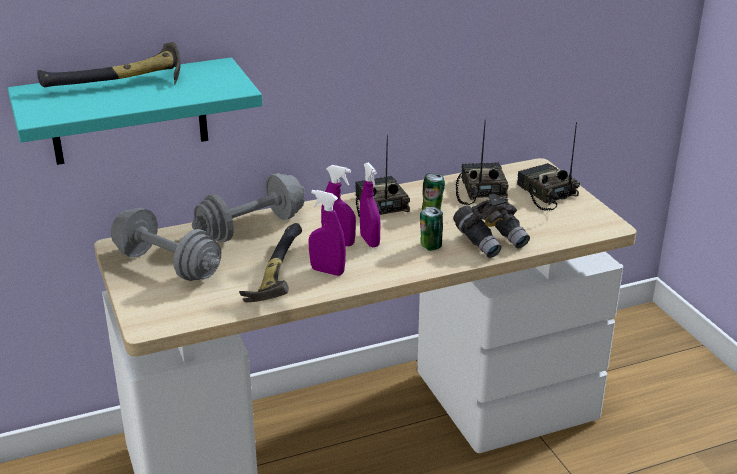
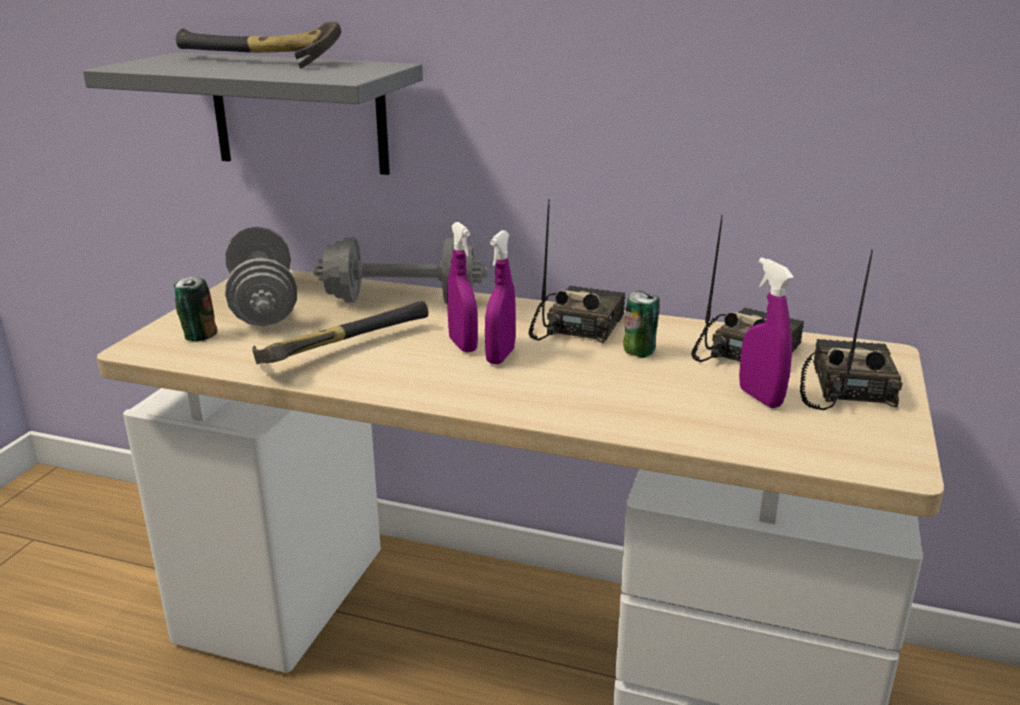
camera: 40 degrees right, 5 degrees down
turquoise shelf [8,58,263,165] -> grey shelf [83,52,423,175]
purple spray bottle [309,190,346,276] -> purple spray bottle moved to [739,257,794,408]
can [420,206,443,251] -> can moved to [174,276,217,341]
grey binoculars [453,194,530,258] -> none

